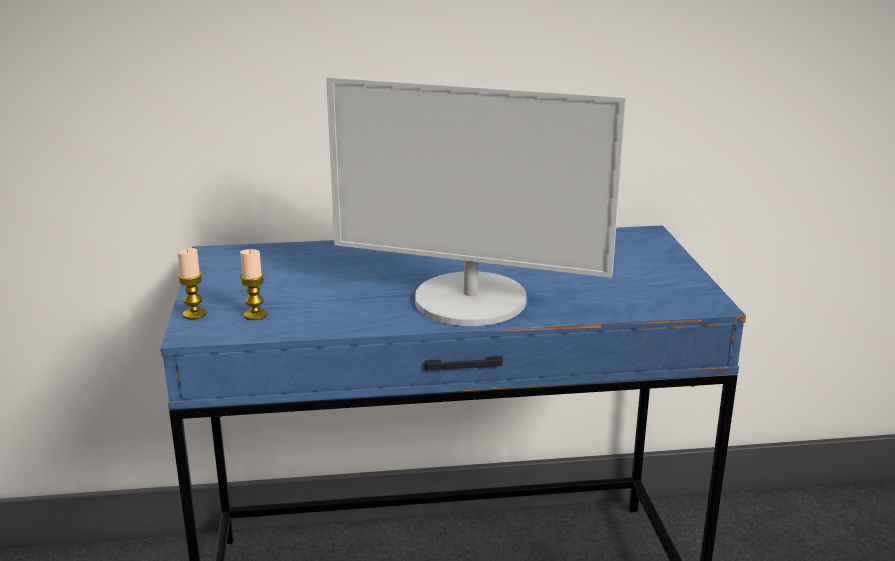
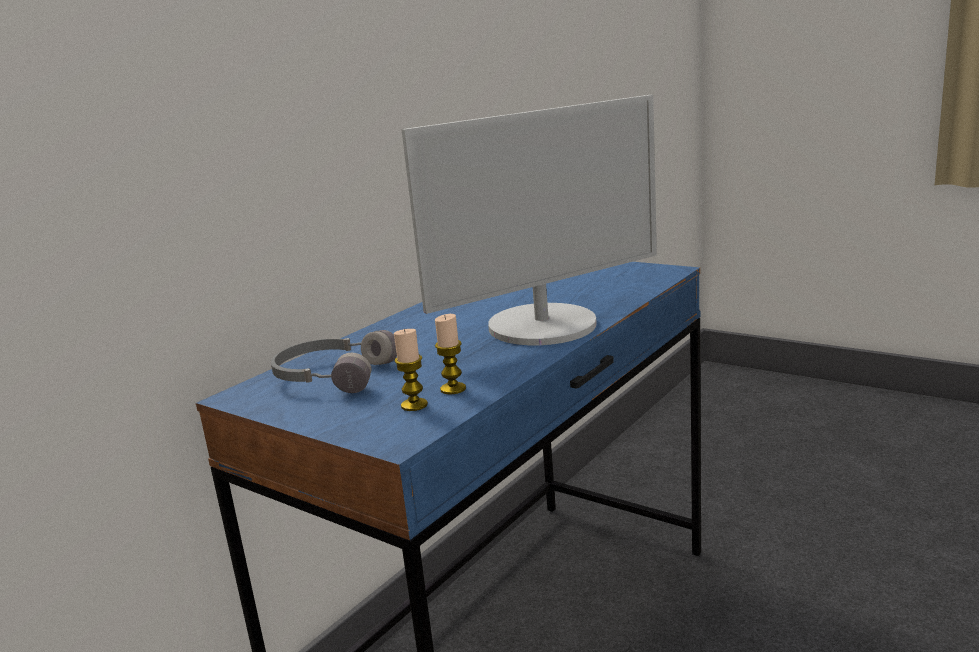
camera: 45 degrees left, 5 degrees down
candle [177,248,207,319] -> candle moved to [435,314,466,394]
none -> grey headphones [271,330,397,393]

